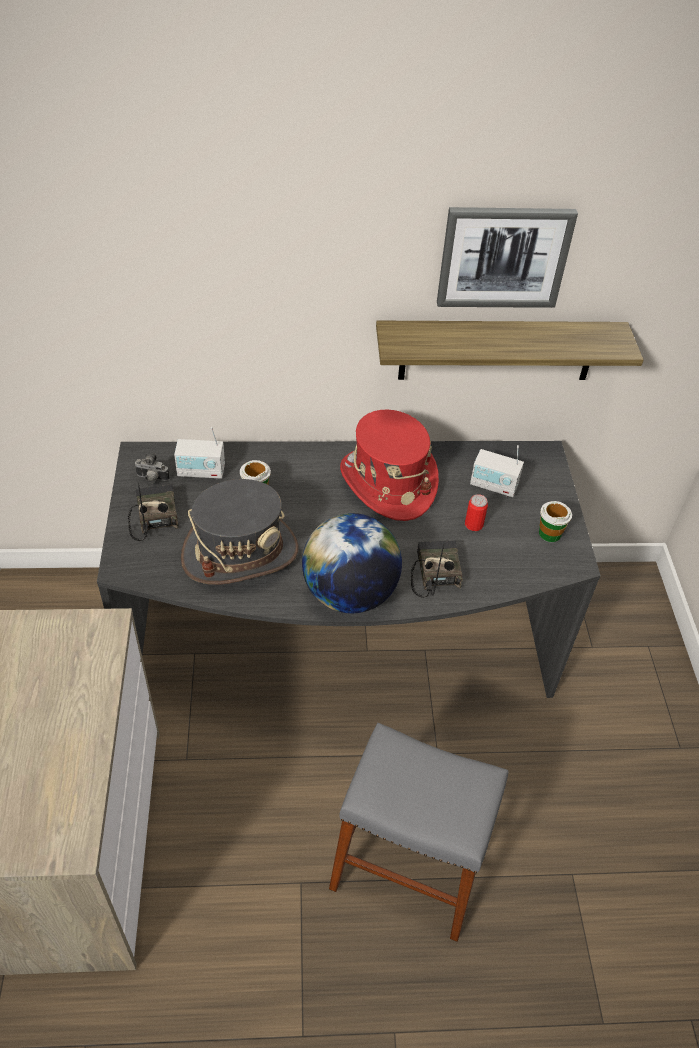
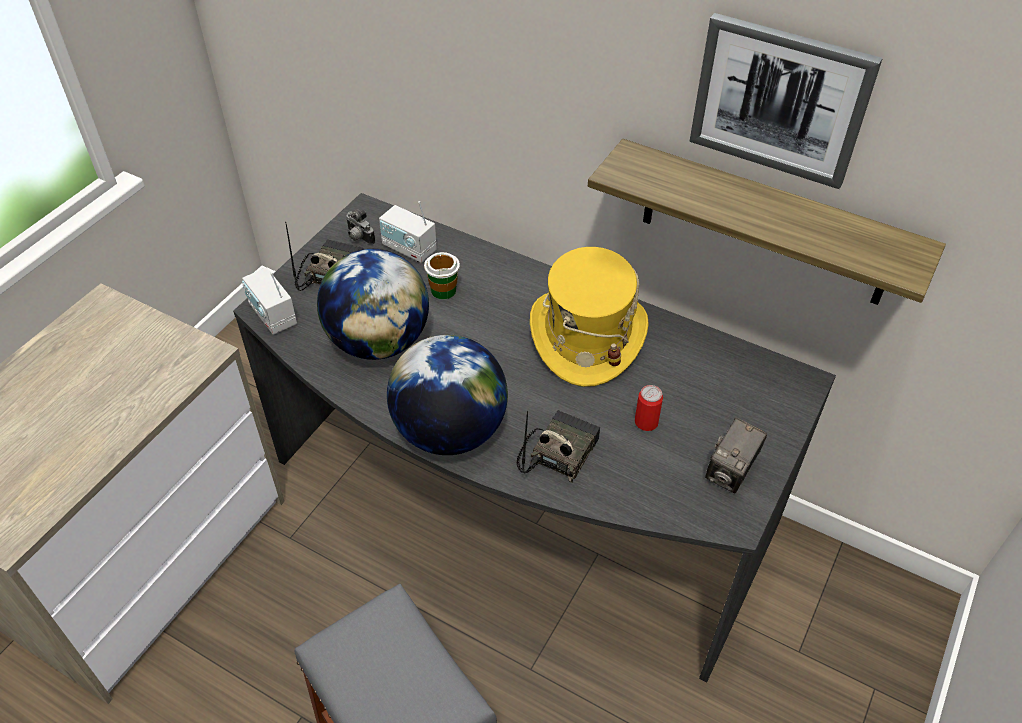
camera: 35 degrees right, 0 degrees up
grey hat [181,479,299,585] -> globe [317,249,429,360]
red hat [340,409,439,521] -> yellow hat [530,247,649,387]
radio [470,445,524,497] -> radio moved to [242,267,297,335]
cup [539,501,572,542] -> camera [705,417,767,494]

